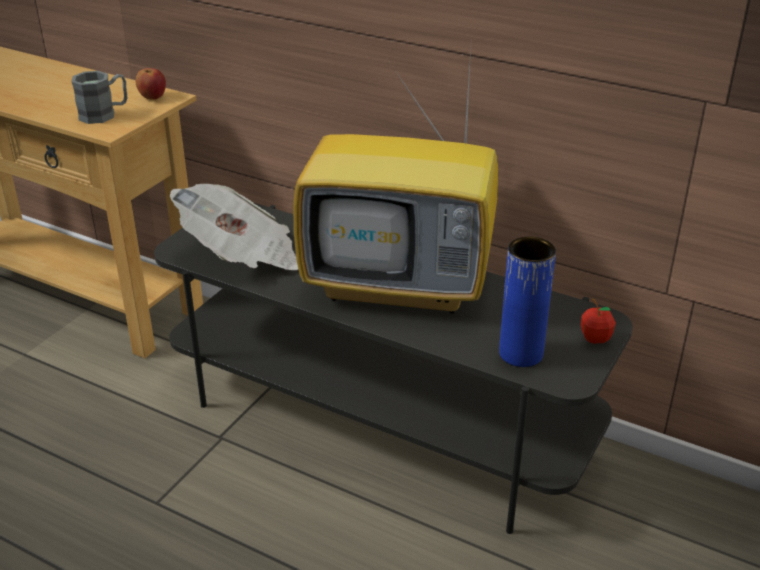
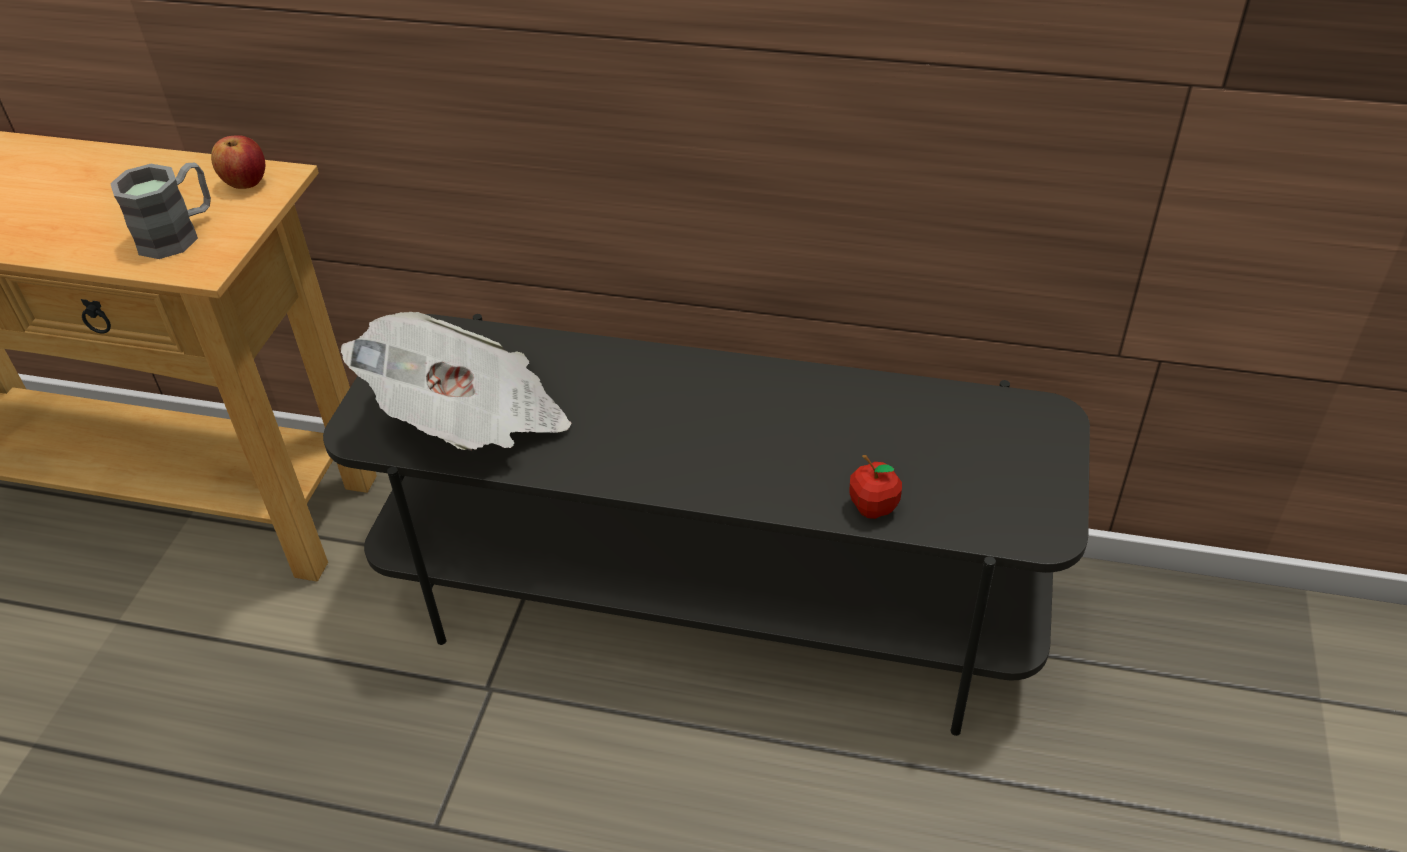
camera: 15 degrees left, 10 degrees up
television [293,48,498,314] -> none
blue vase [499,237,556,367] -> none
apple [581,299,616,344] -> apple moved to [849,455,902,519]

